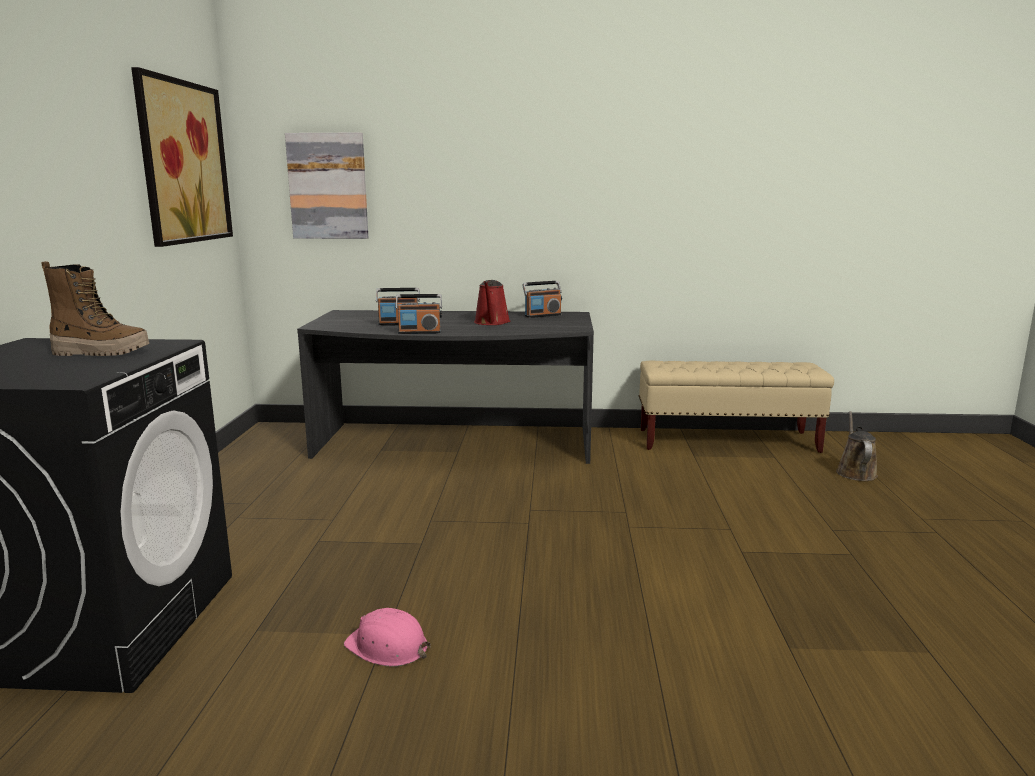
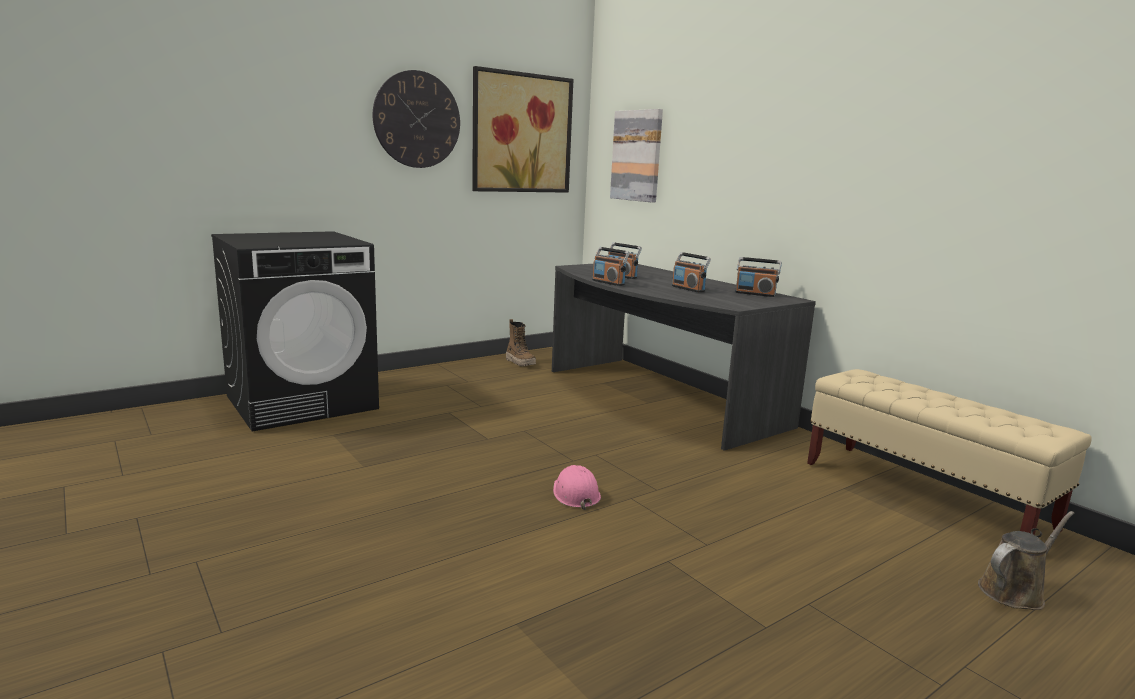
camera: 50 degrees right, 0 degrees up
boot [41,261,149,356] -> boot moved to [506,319,536,366]
pink hard hat [344,608,431,667] -> pink hard hat moved to [553,465,601,510]
red watering can [474,280,510,325] -> radio [672,252,711,293]
none -> wall clock [372,70,460,168]

